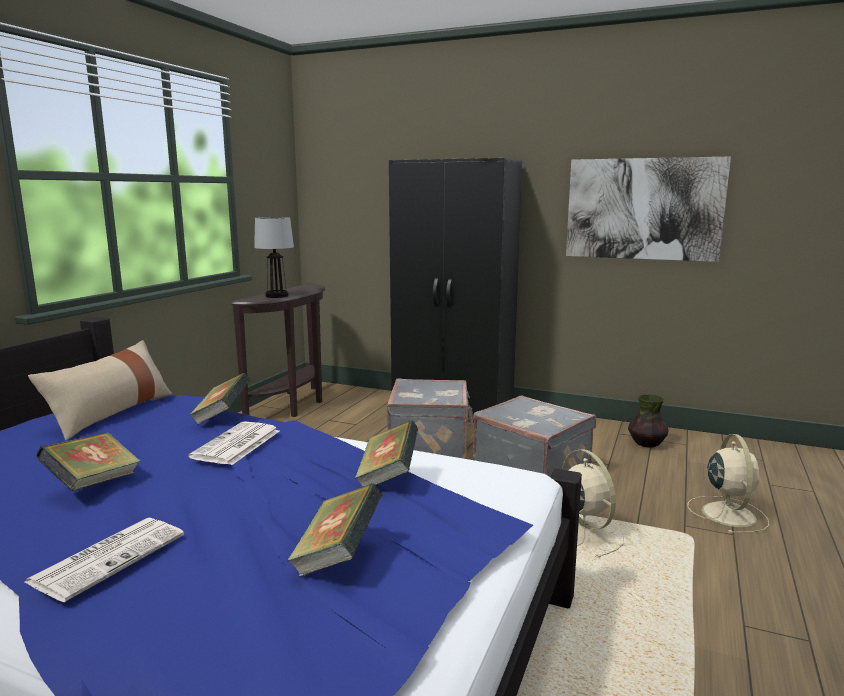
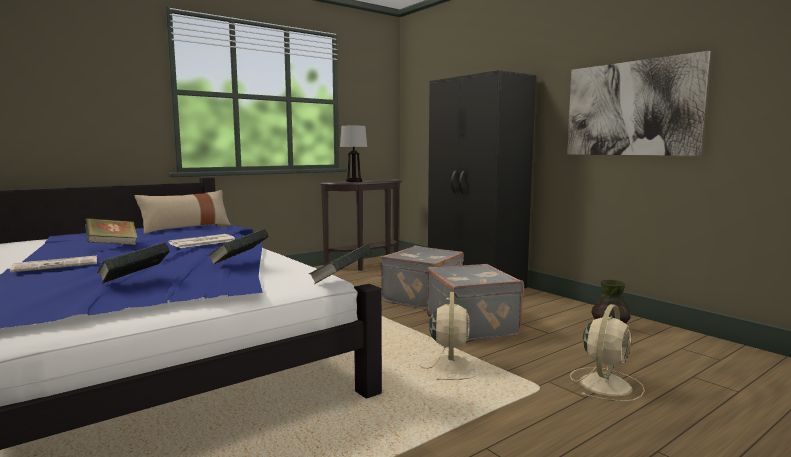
camera: 30 degrees right, 5 degrees down
book [190,373,250,425] -> book moved to [309,244,371,284]

